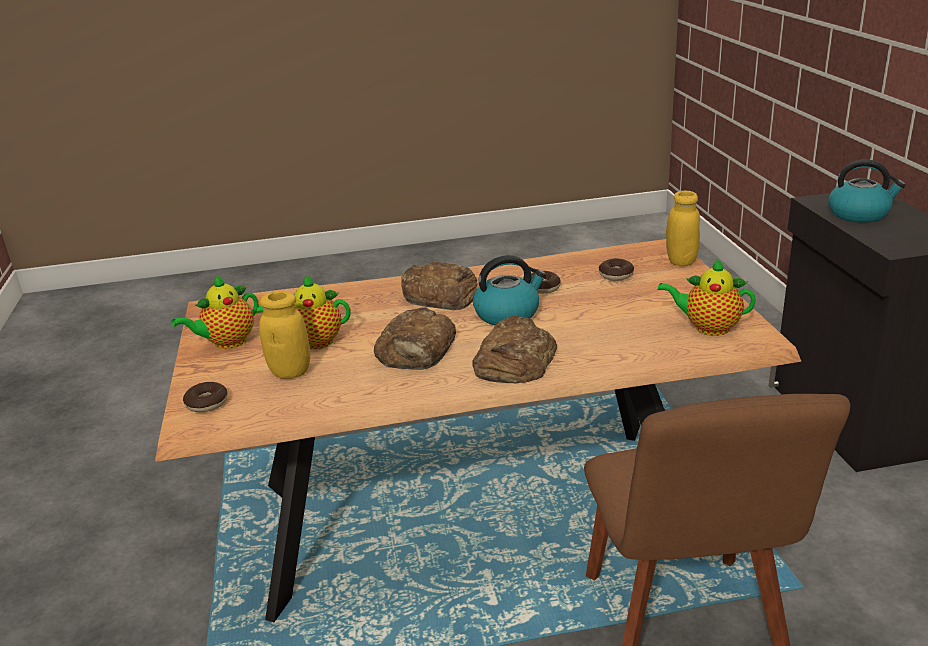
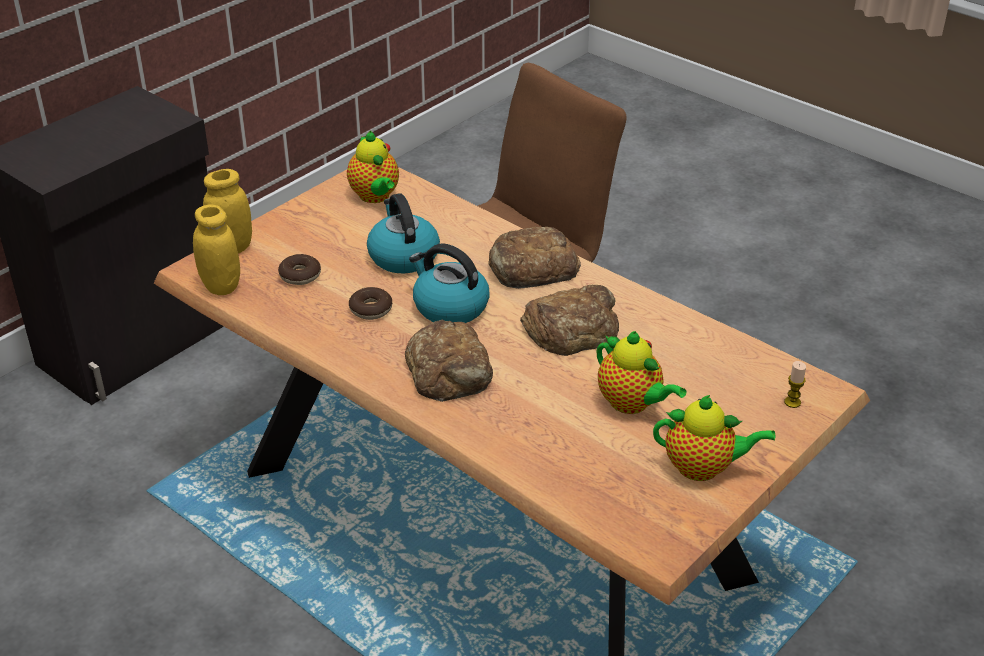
camera: 130 degrees left, 10 degrees up
donut [183,382,228,412] -> candle [784,361,806,408]
yellow jar [259,292,310,379] -> yellow jar moved to [193,204,240,295]
kettle [828,159,906,223] -> kettle moved to [367,193,440,273]

